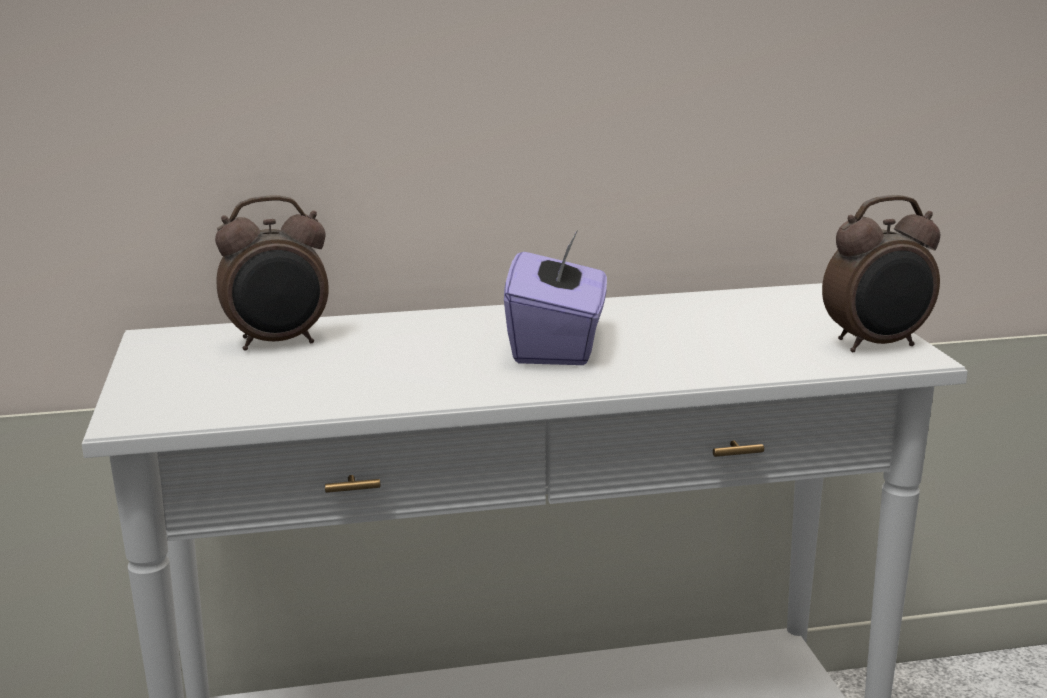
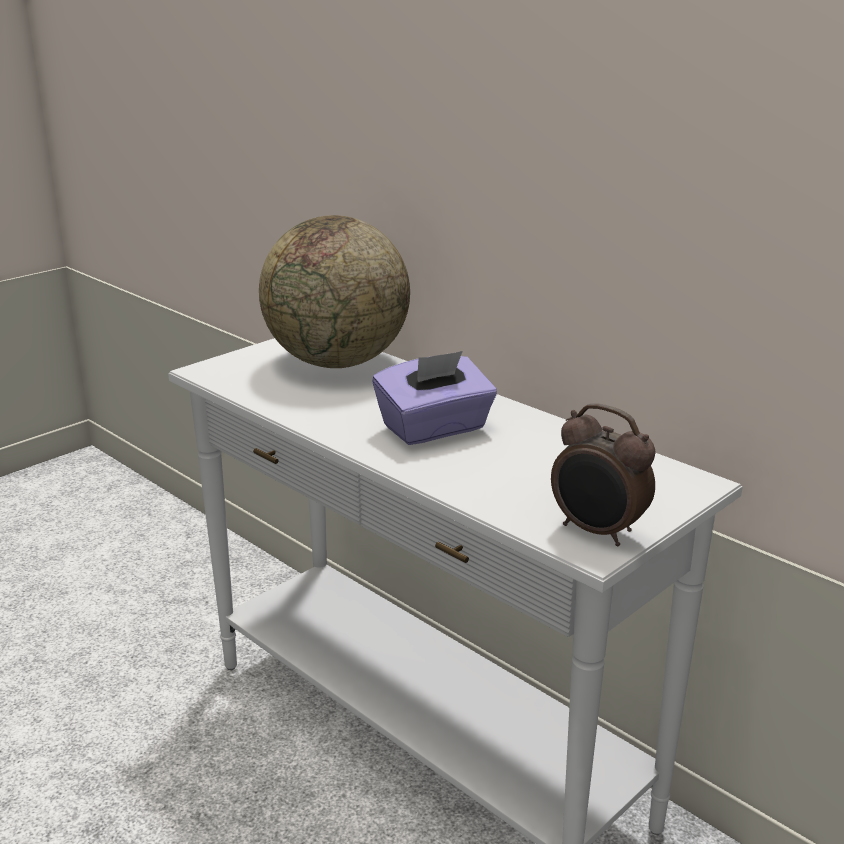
camera: 55 degrees right, 5 degrees up
alarm clock [215,195,329,350] -> globe [259,215,410,368]

